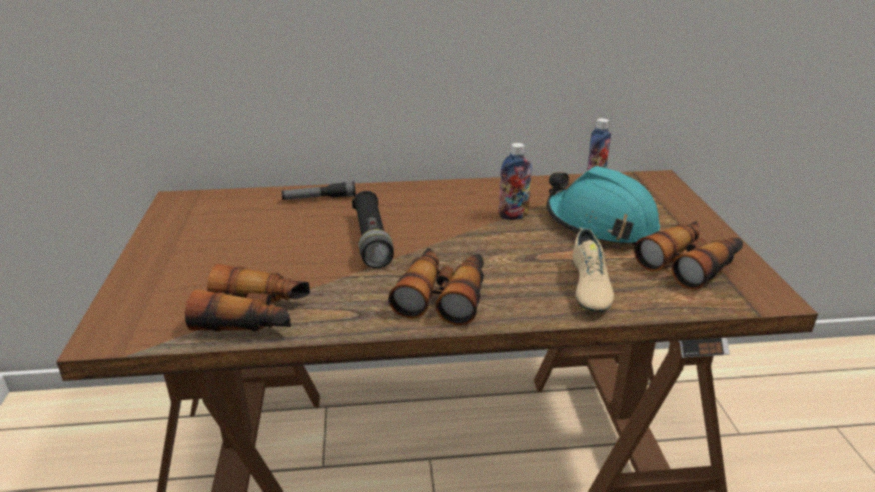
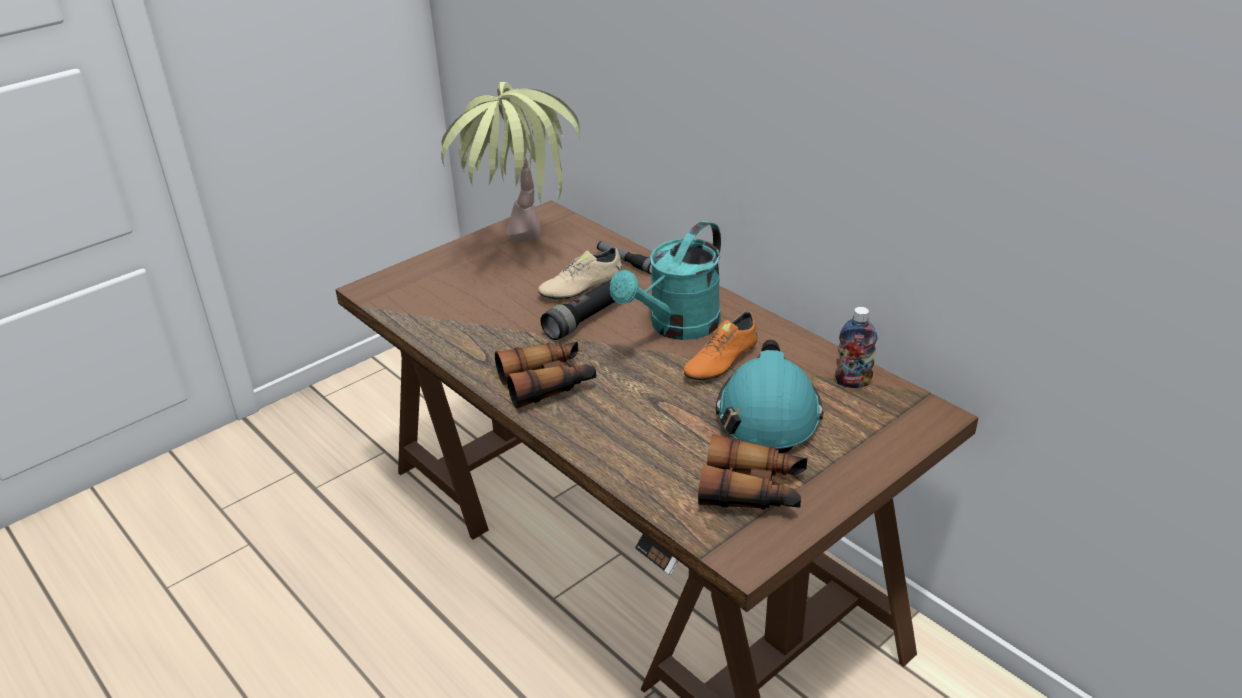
camera: 55 degrees right, 5 degrees up
binoculars [185,264,310,332] -> none
bottle [498,143,532,220] -> orange shoe [684,311,758,382]
beige shoe [573,228,614,312] -> beige shoe moved to [538,247,622,301]
none -> potted plant [441,82,580,242]
none -> turquoise watering can [610,221,721,340]

